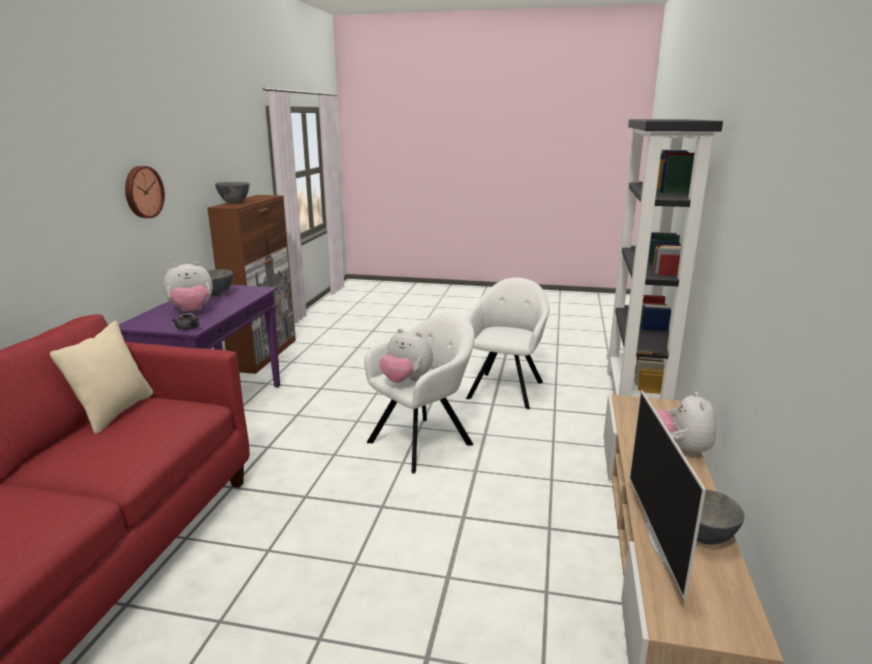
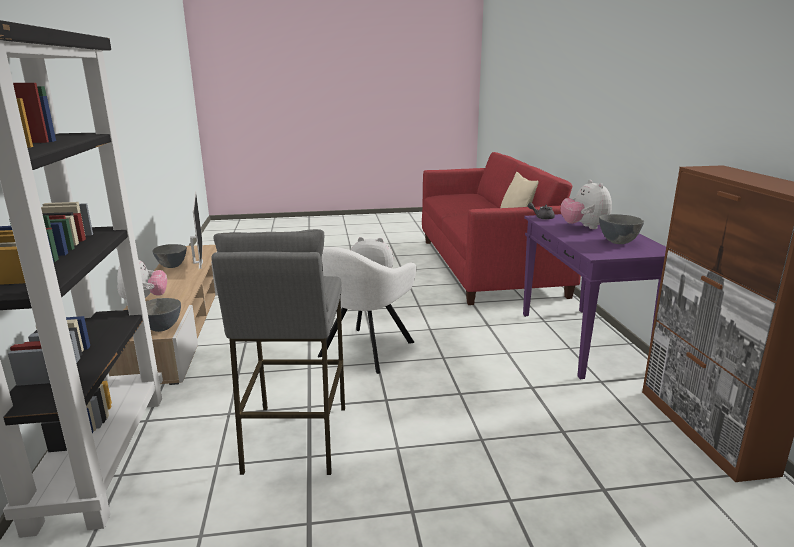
camera: 160 degrees right, 0 degrees up
wall clock [125,166,165,218] -> none
plush toy [163,261,213,311] -> plush toy turned 60 degrees counterclockwise [560,180,612,229]
grey bowl [215,182,250,204] -> grey bowl moved to [146,298,181,332]
white armchair [466,278,549,409] -> grey stool [211,229,345,475]

